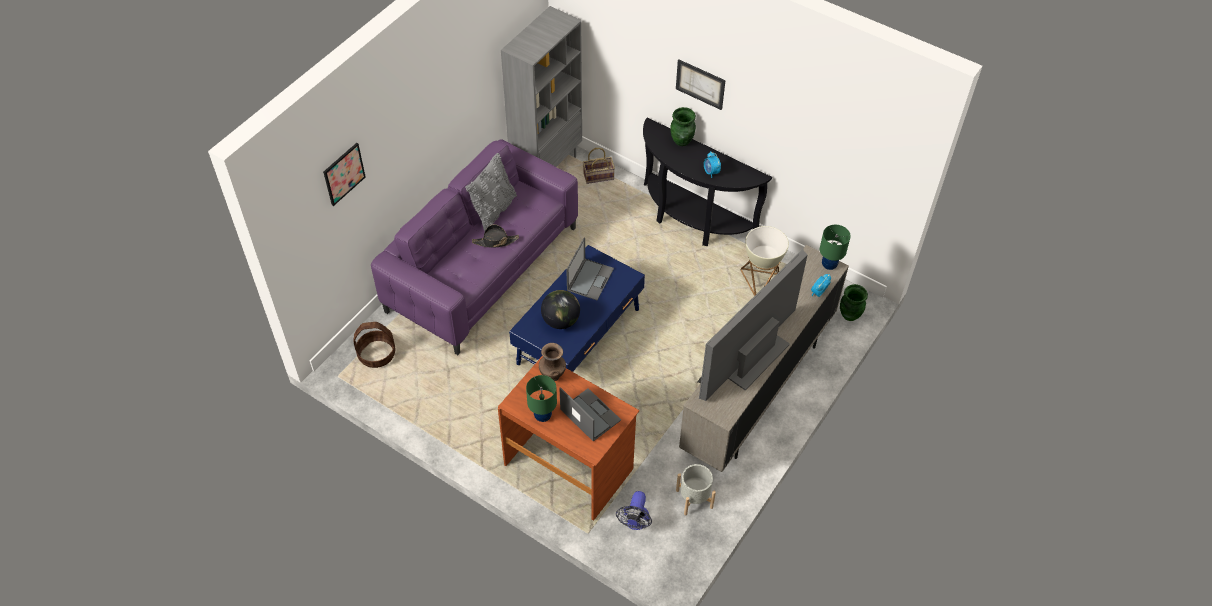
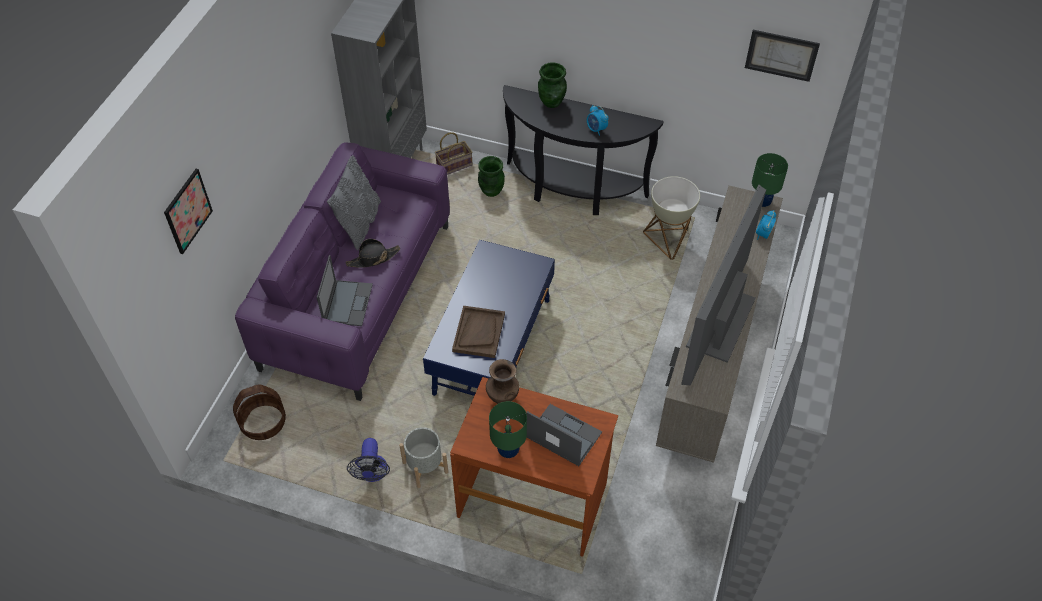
camera: 15 degrees left, 0 degrees up
globe [541,290,580,329] -> brown tray [452,306,505,358]
laptop [566,237,614,300] -> laptop moved to [317,255,373,326]
fan [616,491,652,530] -> fan moved to [347,438,390,482]
picture [676,59,726,110] -> picture moved to [745,30,820,82]
grey planter [676,464,716,515] -> grey planter moved to [399,427,448,488]
green vase [840,284,868,321] -> green vase moved to [478,156,505,197]

